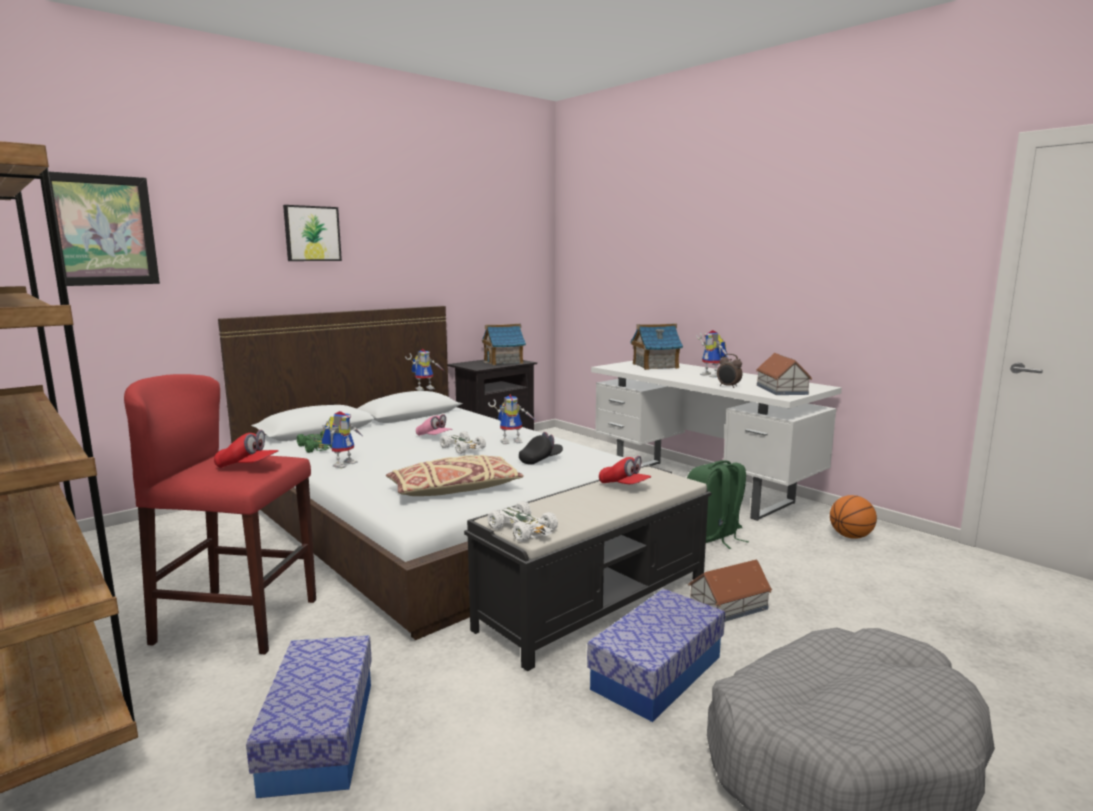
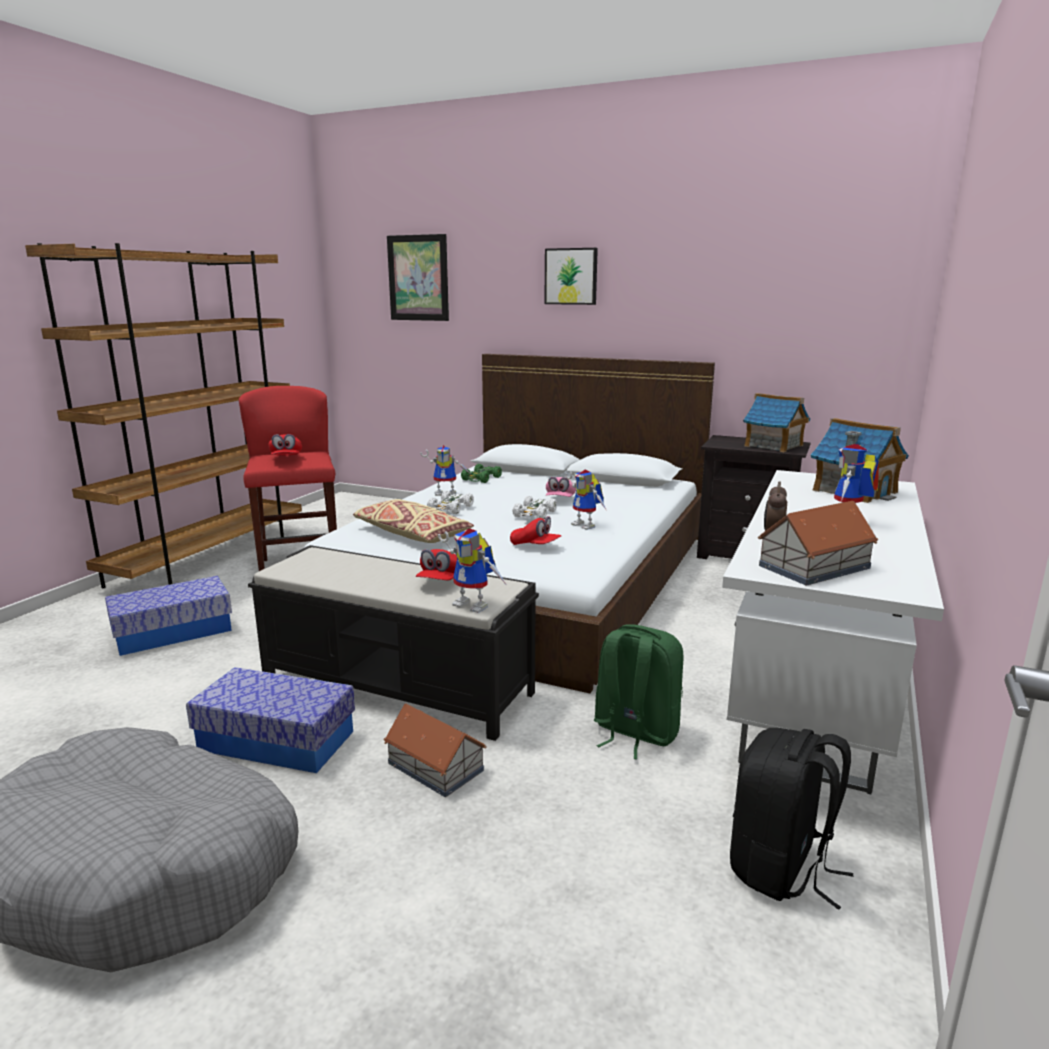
camera: 65 degrees right, 5 degrees up
toy robot [405,349,444,391] -> toy robot moved to [438,528,506,613]
white toy car [488,501,558,542] -> white toy car moved to [427,491,474,514]
black cap [519,432,563,465] -> red cap [510,516,561,545]
basketball [830,495,877,539] -> black backpack [730,728,853,910]

